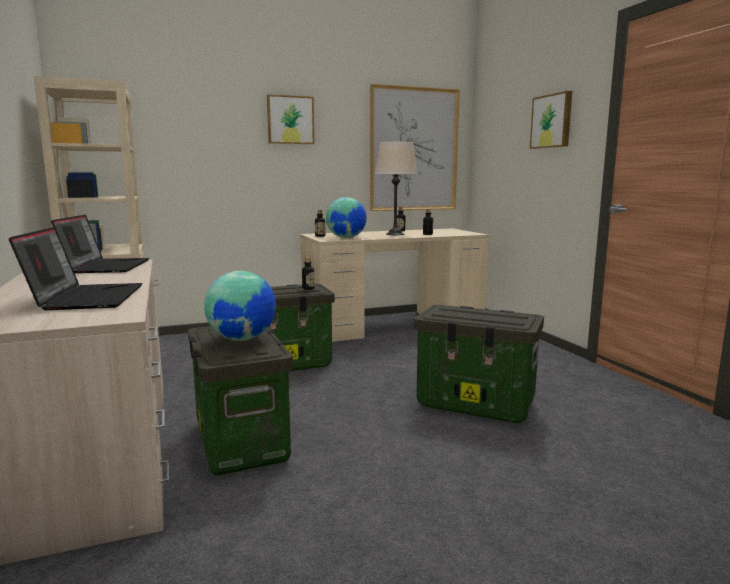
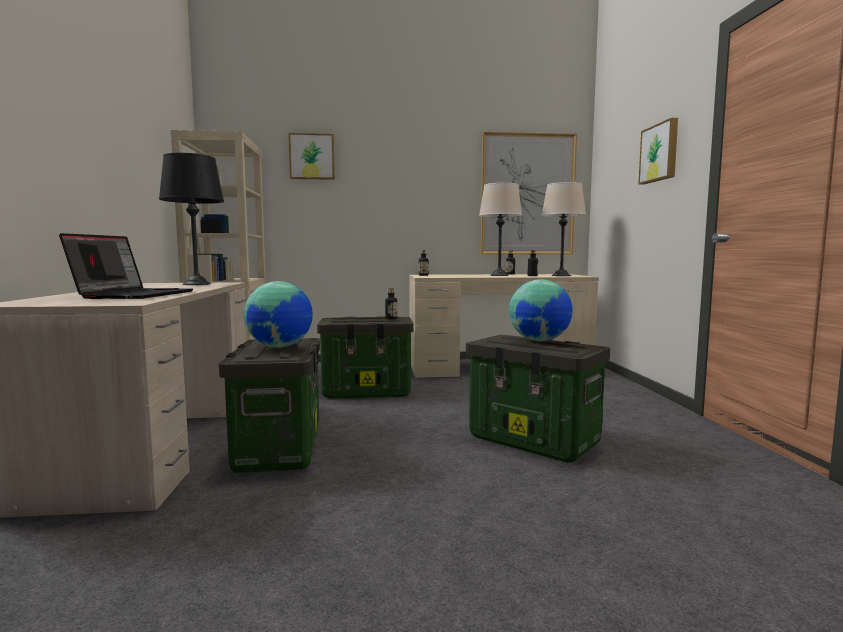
camera: 15 degrees right, 5 degrees down
laptop [51,215,149,273] -> black table lamp [159,153,224,285]
picture [267,94,314,144] -> picture moved to [289,133,335,180]
globe [326,197,367,238] -> globe moved to [509,279,573,341]
none -> beige table lamp [541,182,586,276]

